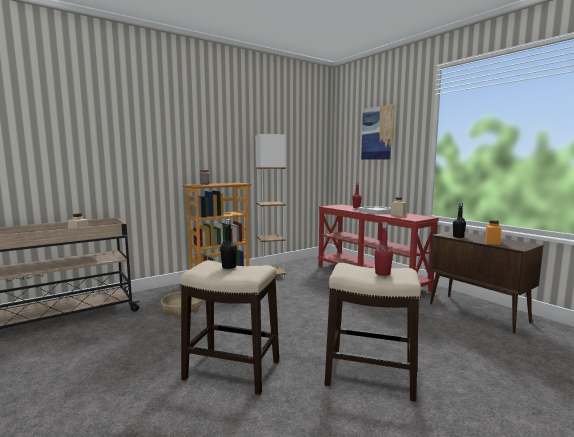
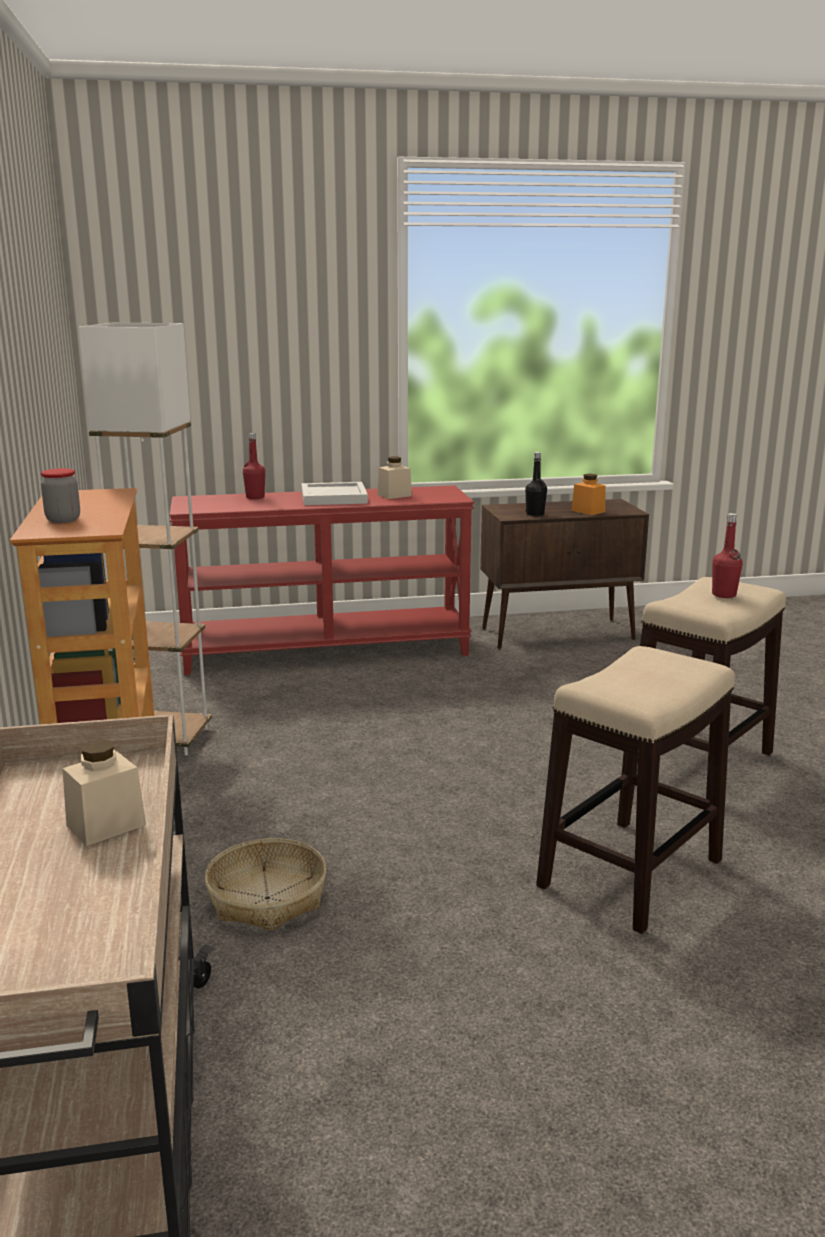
camera: 65 degrees left, 10 degrees up
black bottle [220,219,237,269] -> none
picture [361,104,395,160] -> none

